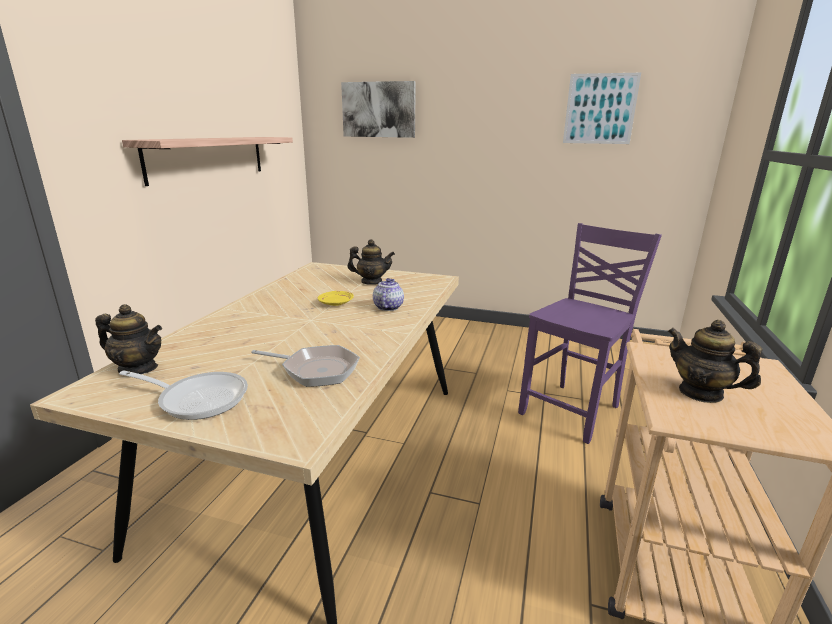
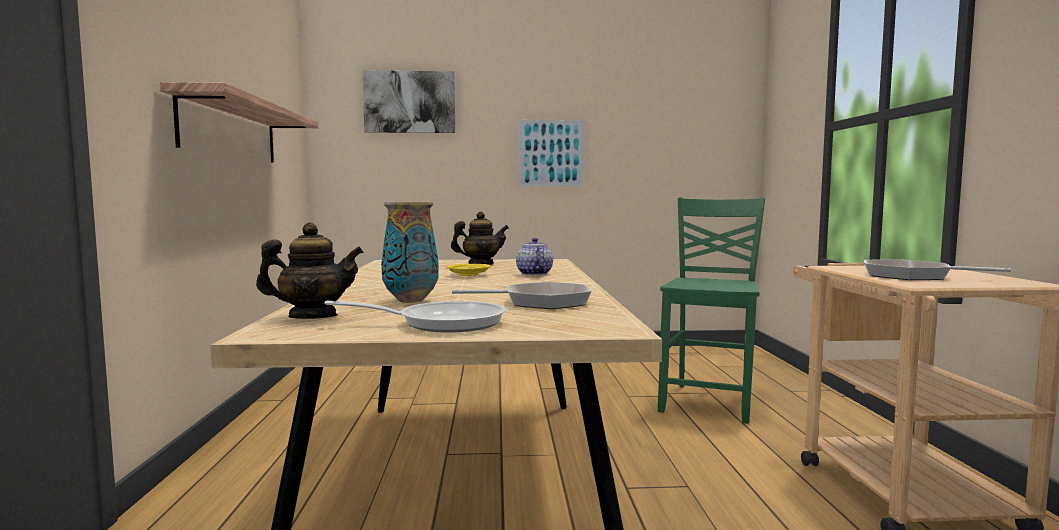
camera: 20 degrees left, 15 degrees down
purple chair [518,223,662,444] -> green chair [658,197,765,424]
picture [563,73,641,144] -> picture moved to [518,120,584,187]
teapot [667,320,763,403] -> frying pan [864,259,1011,280]
none -> vase [381,202,439,303]

